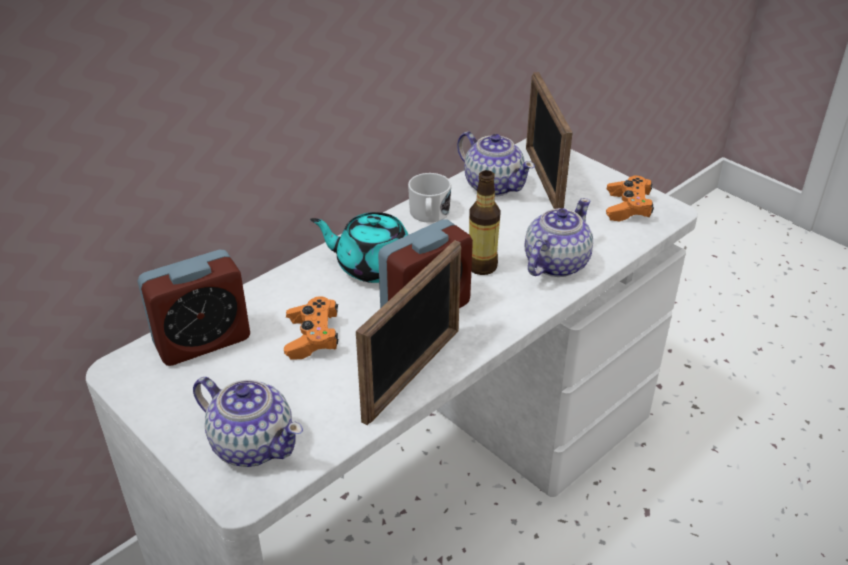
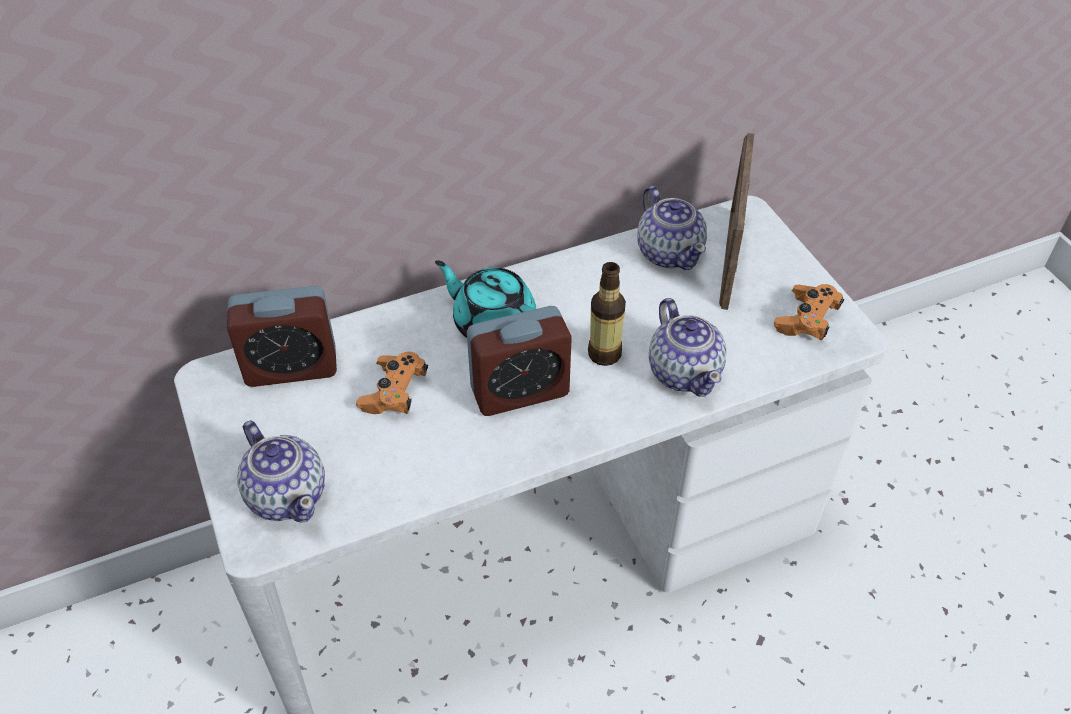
camera: 20 degrees right, 10 degrees up
picture frame [356,240,461,425] -> none
white mug [408,173,451,223] -> none
teapot [525,198,593,277] -> teapot turned 105 degrees clockwise [649,298,727,397]

